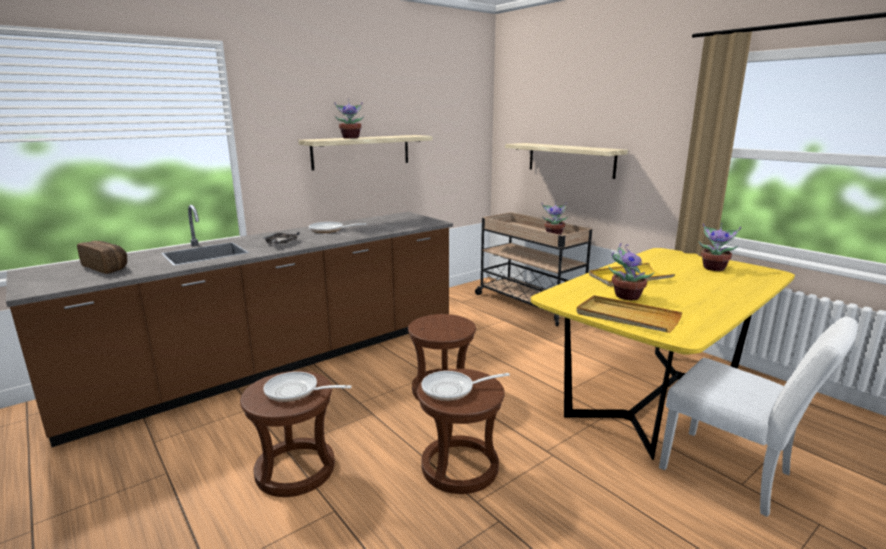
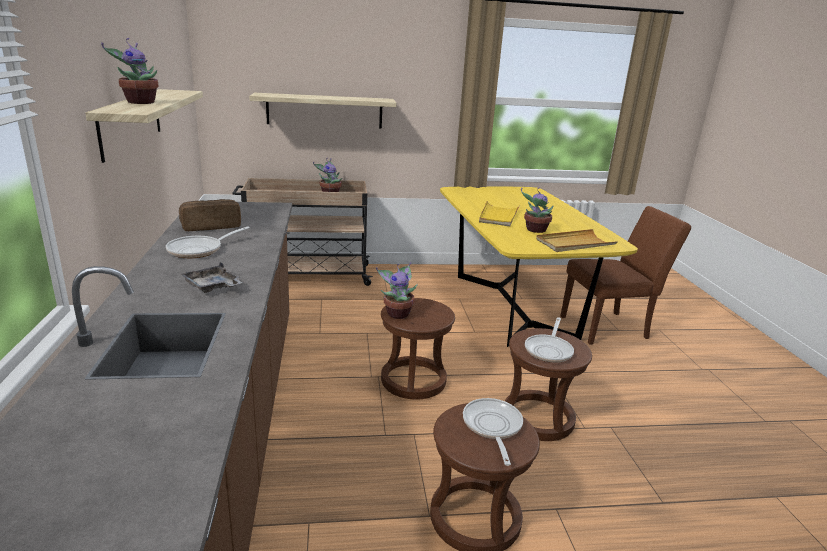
camera: 60 degrees left, 5 degrees up
bread [77,241,127,274] -> bread moved to [179,199,241,231]
frying pan [263,372,352,402] -> frying pan turned 135 degrees clockwise [463,398,523,466]
white chair [659,316,858,517] -> brown chair [560,206,691,345]
potted plant [698,223,741,271] -> potted plant moved to [376,262,418,319]

